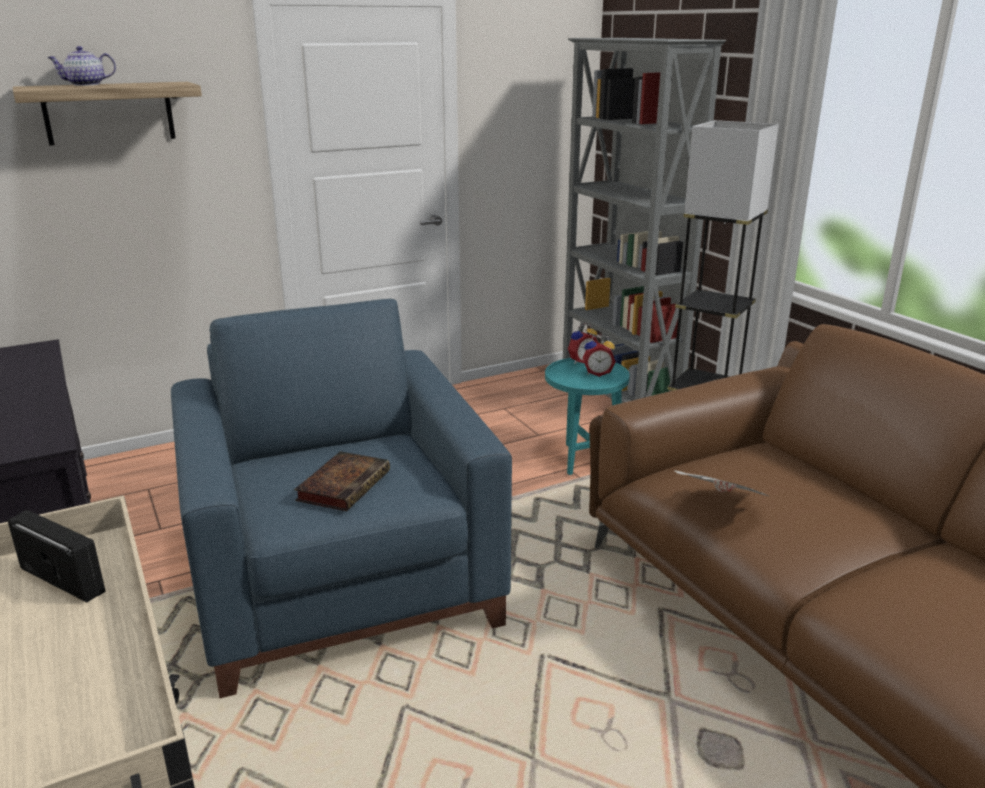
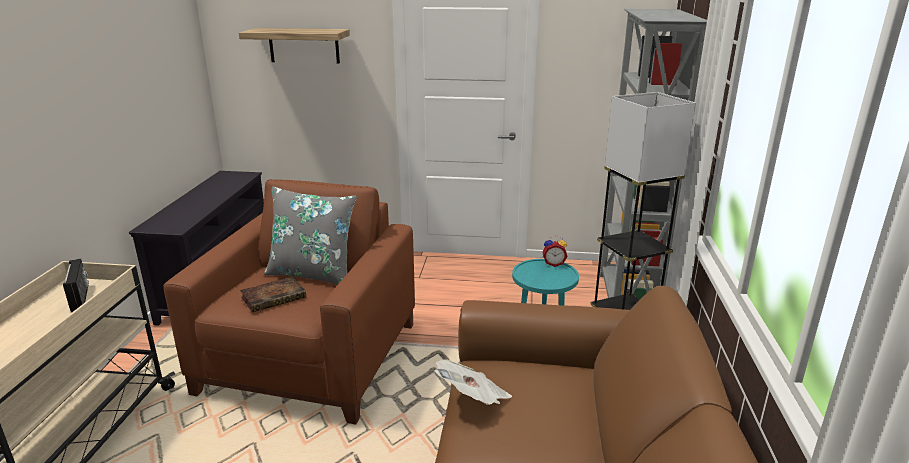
camera: 35 degrees right, 0 degrees up
teapot [47,46,116,86] -> none
blue armchair [171,299,512,698] -> brown armchair [163,179,415,425]
alarm clock [583,335,616,377] -> none
none -> grey pillow [264,187,357,285]

